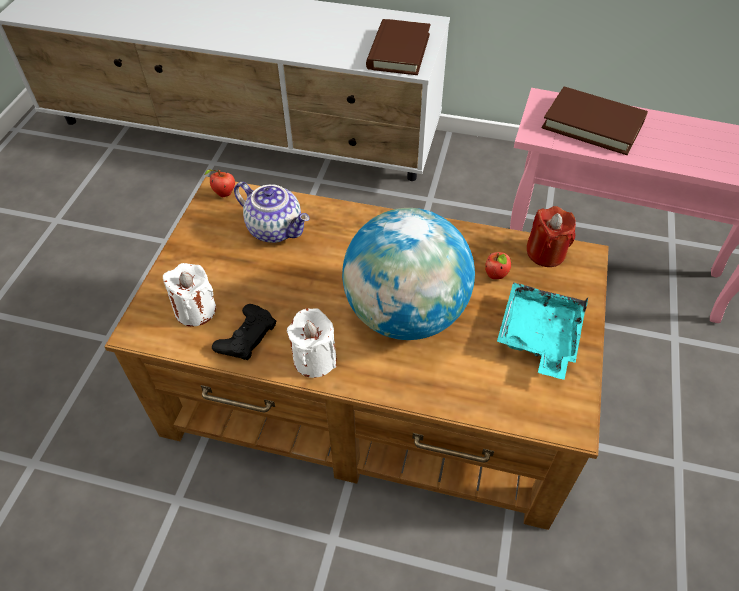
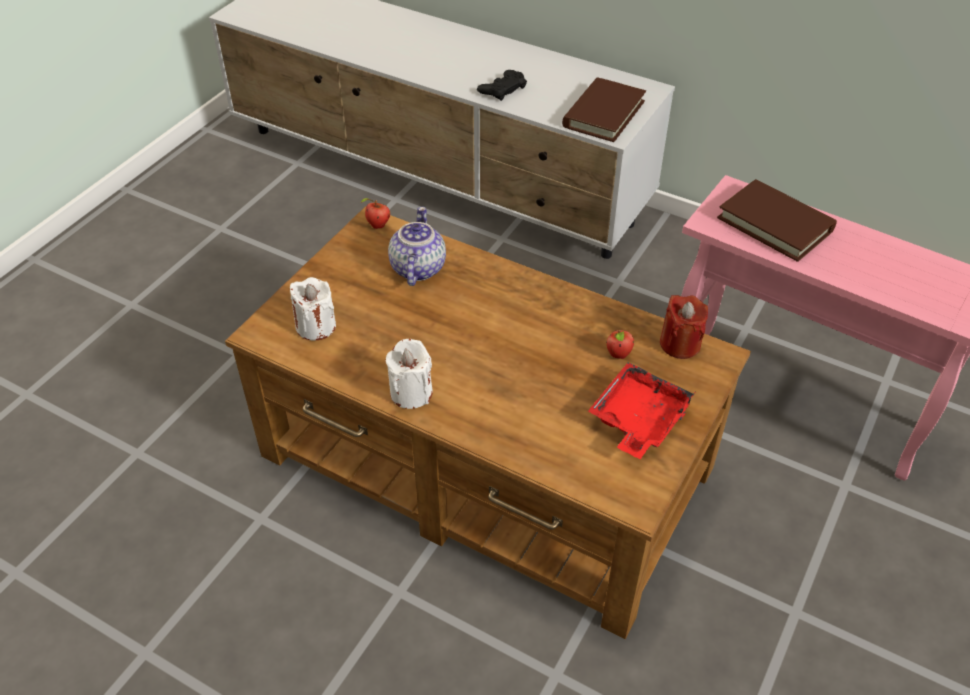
camera: 15 degrees right, 5 degrees down
black game controller [212,304,276,360] -> black game controller moved to [477,70,527,101]
teapot [234,182,310,243] -> teapot turned 135 degrees counterclockwise [388,207,446,286]
globe [342,208,475,340] -> none
turquoise tray [497,282,588,380] -> red tray [588,362,695,459]

